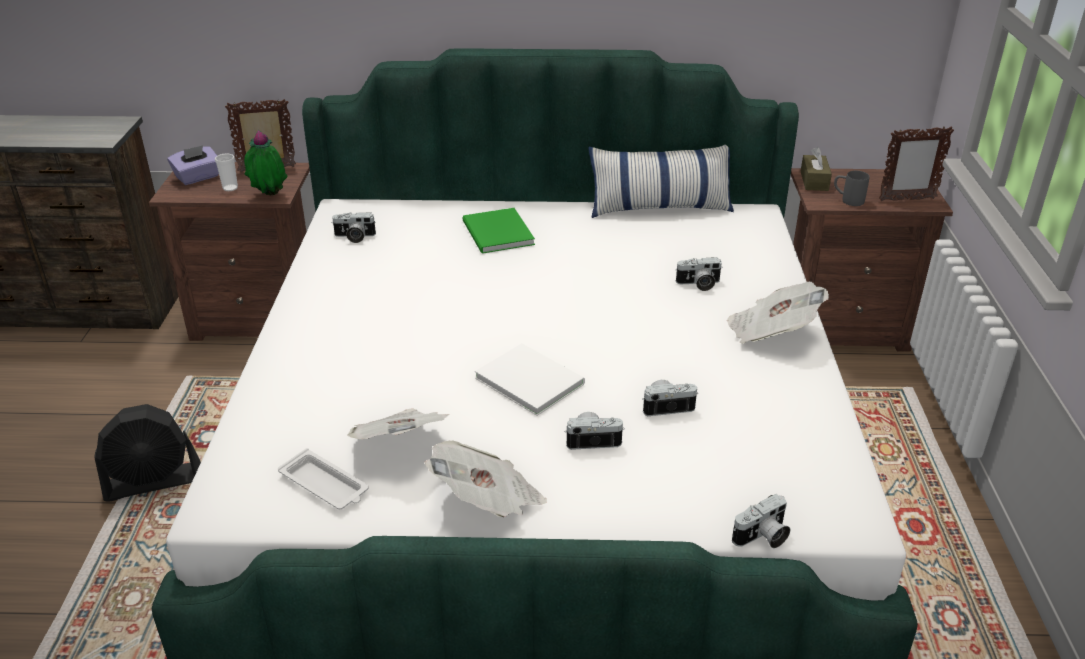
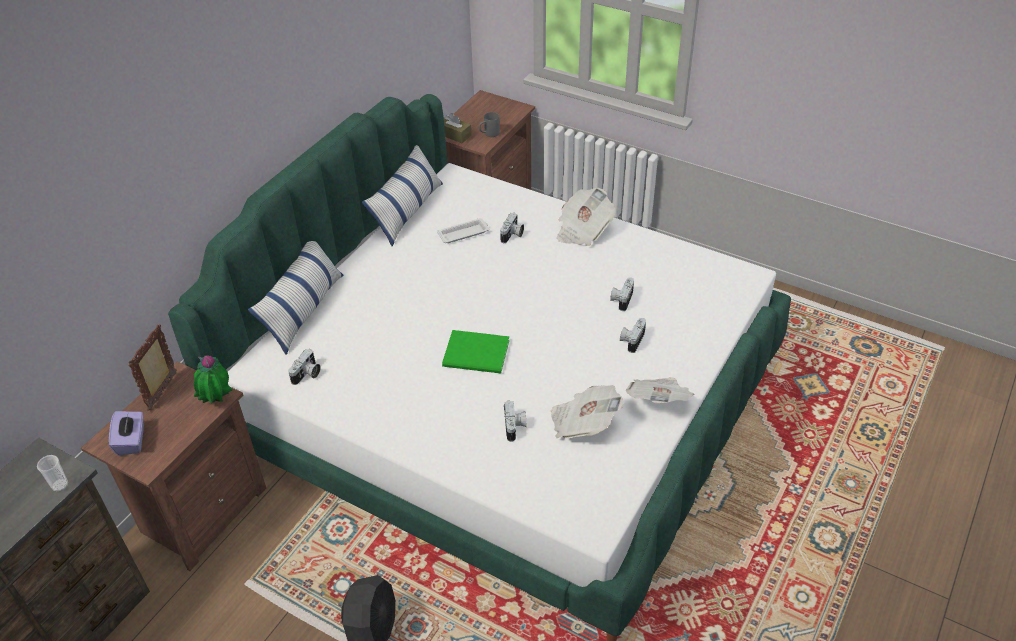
camera: 60 degrees left, 10 degrees up
cup [215,153,238,191] -> cup moved to [37,455,68,492]
white tray [278,448,369,509] -> white tray moved to [437,218,489,243]
green book [463,208,535,254] -> green book moved to [442,330,509,373]
white book [475,343,585,416] -> none
camera [732,494,790,548] -> camera moved to [504,400,526,442]
picture frame [879,127,954,201] -> none
none -> pillow [248,241,344,355]

